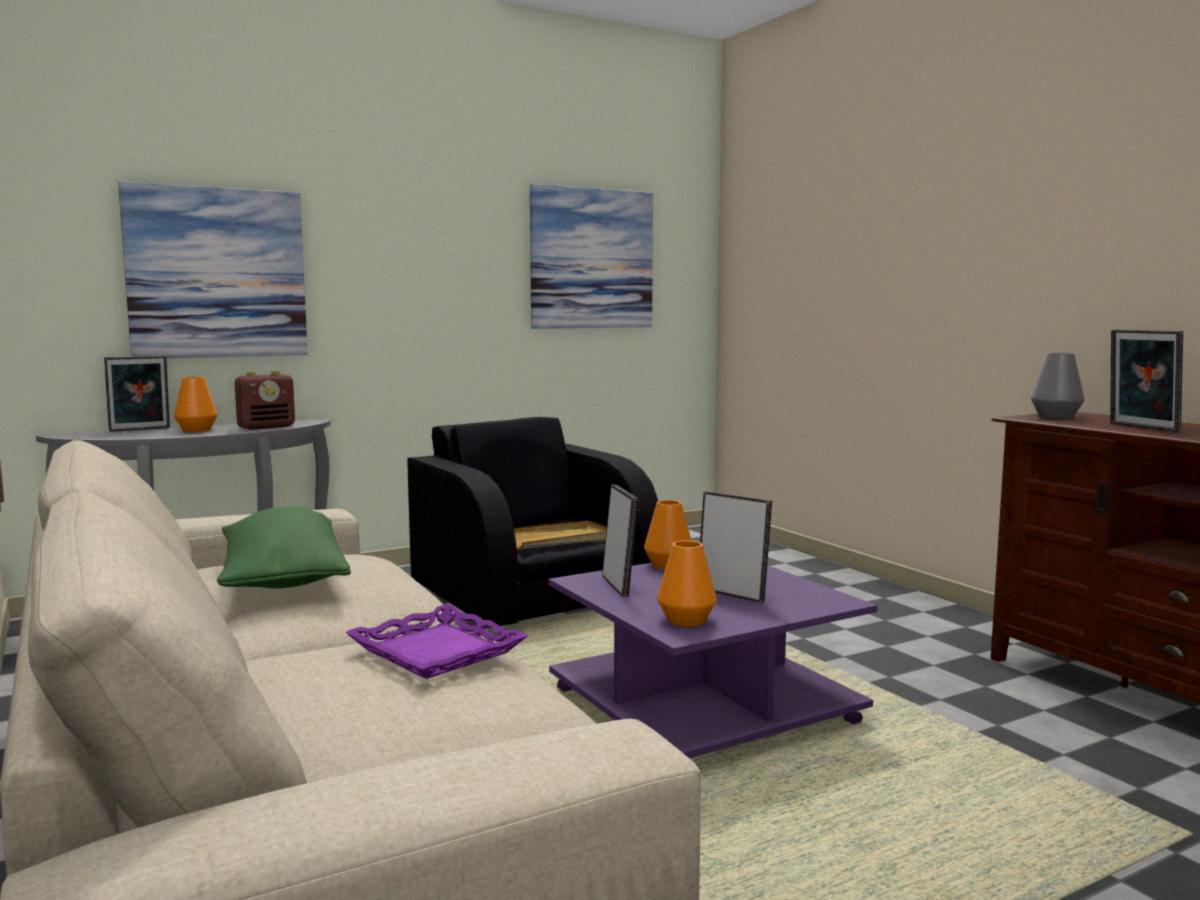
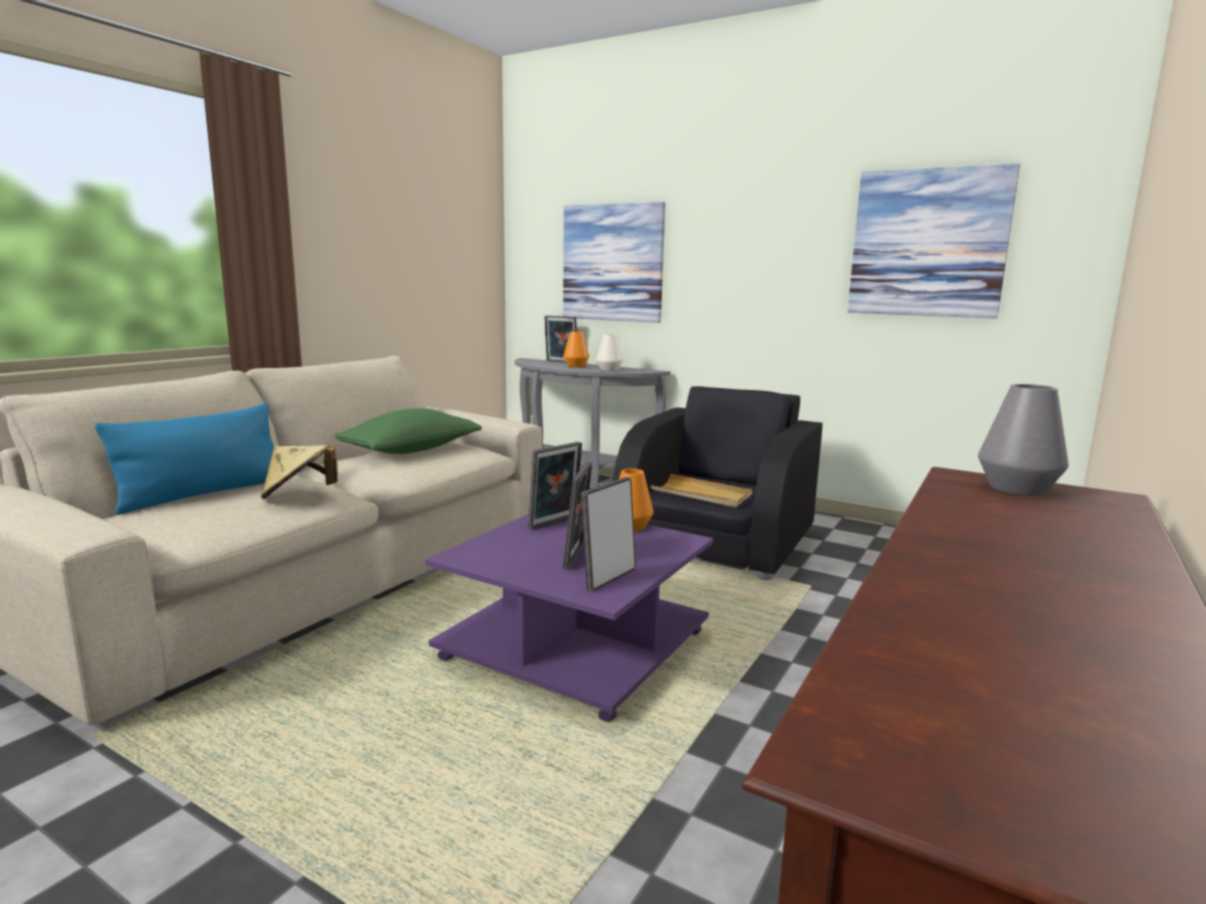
camera: 60 degrees right, 5 degrees up
radio [235,370,295,430] -> white vase [596,334,623,371]
purple tray [345,604,528,679] -> beige hat [261,445,338,499]
orange vase [657,541,717,626] -> none
picture frame [1110,329,1183,432] -> picture frame moved to [580,477,636,591]
none -> blue pillow [95,403,274,515]

